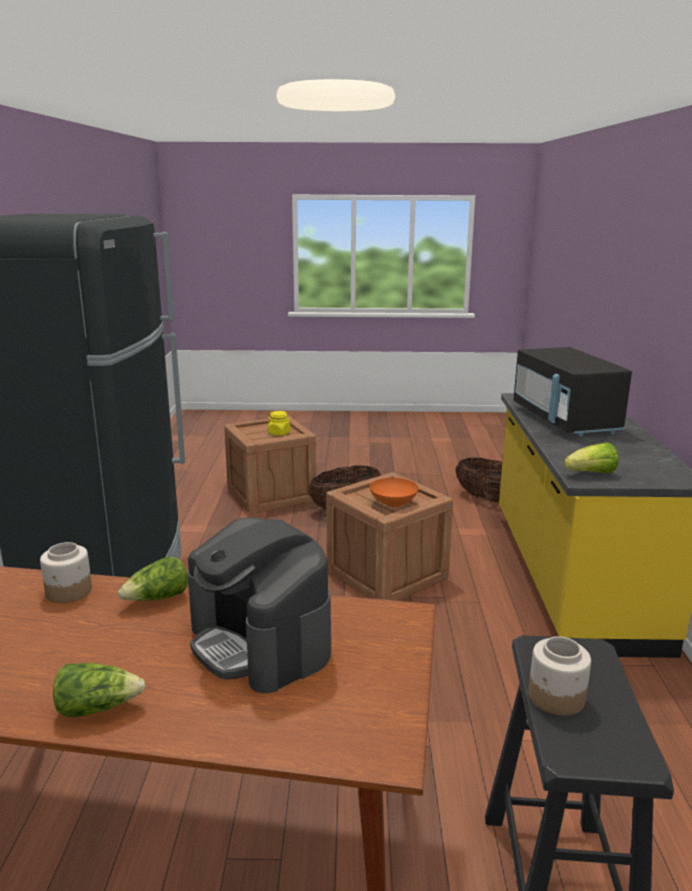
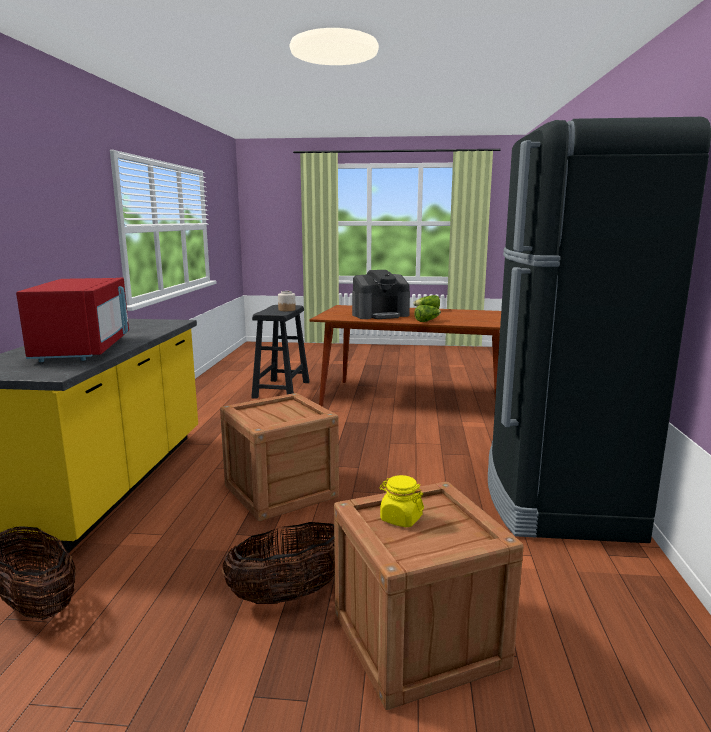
camera: 175 degrees left, 5 degrees down
jar [40,542,92,603] -> none
coffee machine [187,517,331,693] -> coffee machine turned 105 degrees clockwise [352,270,410,319]
orange bowl [369,478,419,507] -> none
black microwave [513,347,632,437] -> red microwave [16,278,129,362]
lettuce [564,442,619,474] -> none

